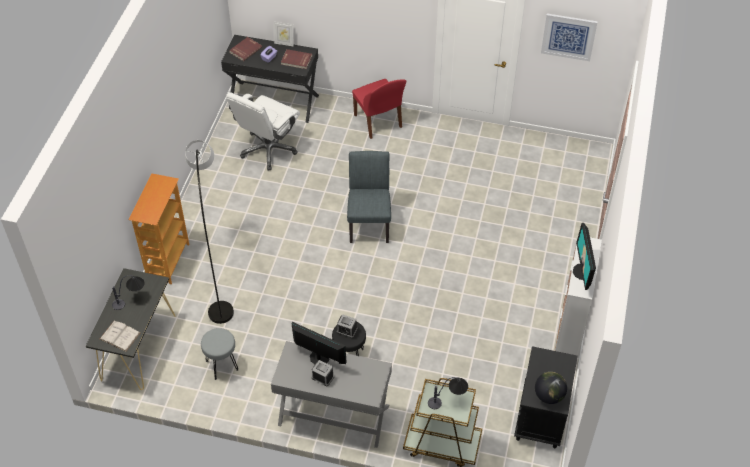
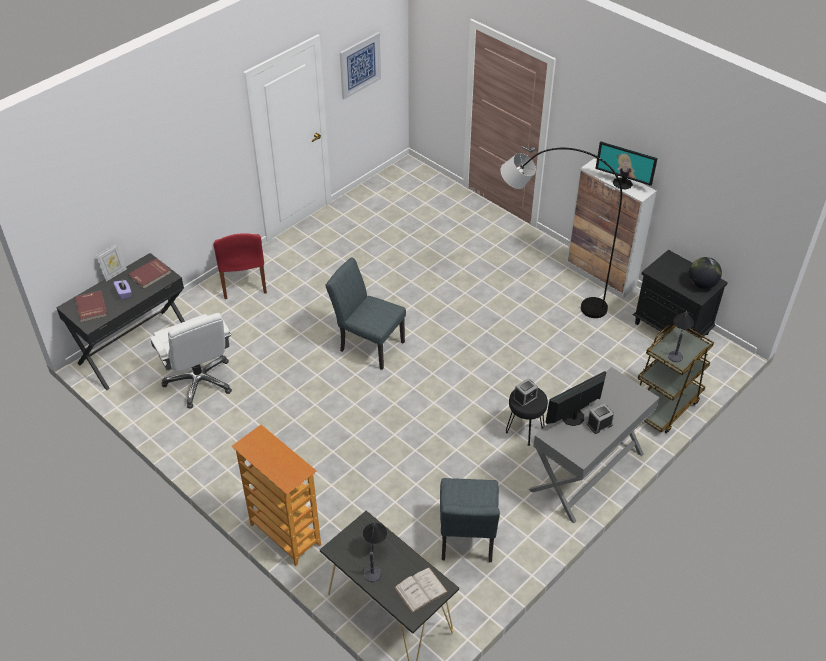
camera: 60 degrees left, 5 degrees down
grey floor lamp [185,140,234,324] -> grey floor lamp moved to [500,148,622,318]
grey stool [201,328,238,380] -> grey chair [440,478,500,562]
red chair [352,79,406,139] -> red chair turned 75 degrees clockwise [213,234,267,299]

